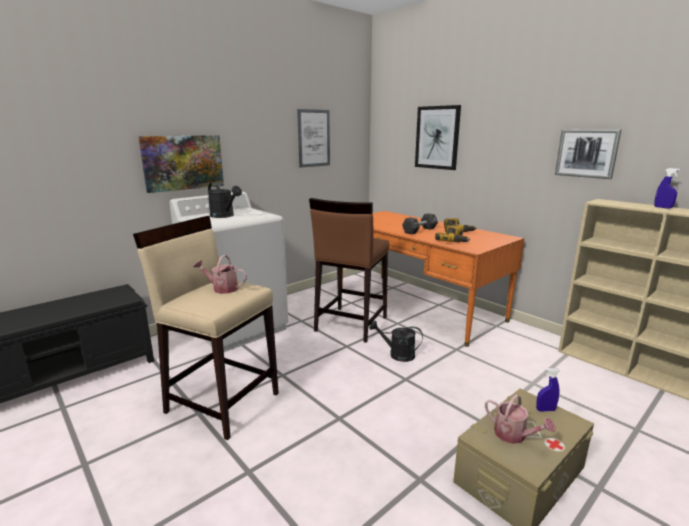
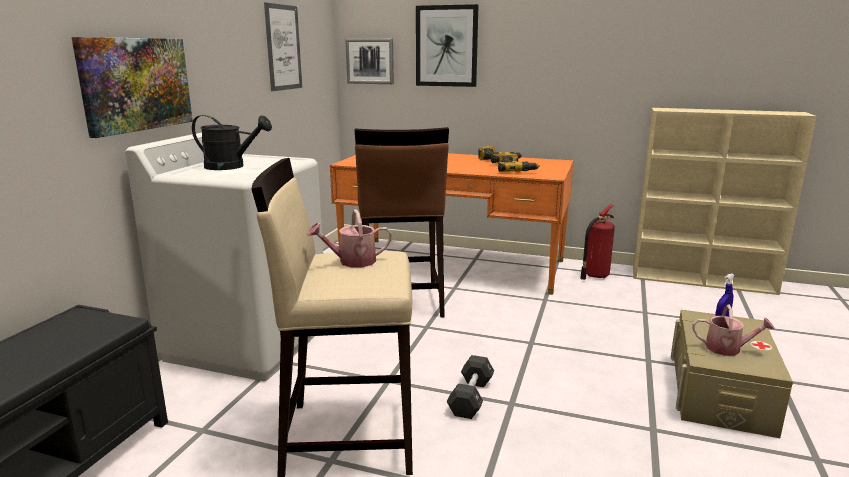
camera: 30 degrees left, 0 degrees up
black watering can [369,321,423,362] -> none
black dumbbell [402,213,438,234] -> black dumbbell moved to [447,355,494,419]
picture [555,129,621,179] -> picture moved to [345,39,394,84]
blue spray bottle [654,168,681,209] -> none
none -> fire extinguisher [580,205,615,280]

